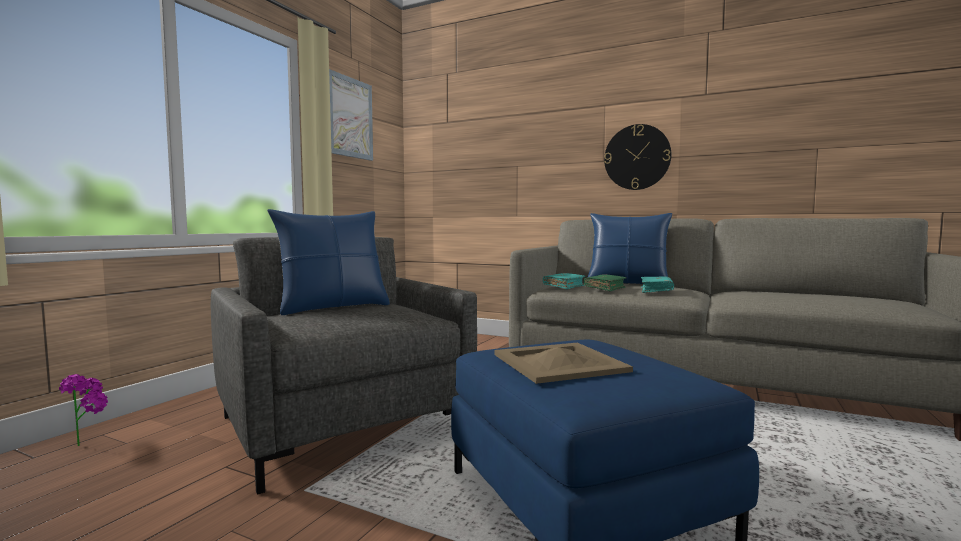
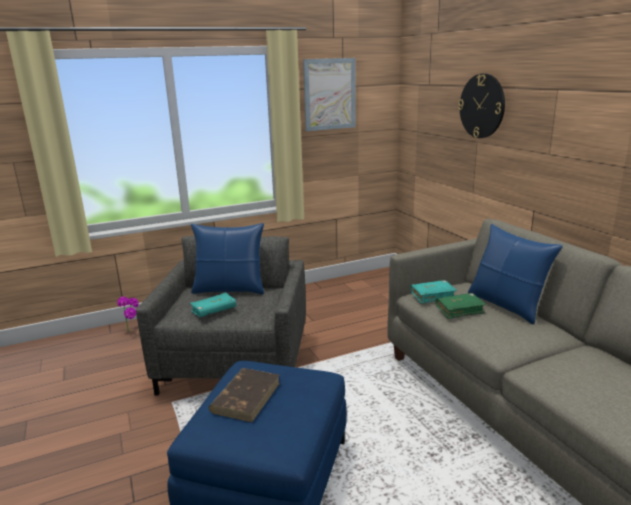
camera: 40 degrees right, 15 degrees up
beige tray [494,343,633,384] -> brown book [209,368,280,422]
wall clock [604,124,671,190] -> wall clock moved to [458,74,505,138]
turquoise book [641,277,674,293] -> turquoise book moved to [189,292,236,317]

